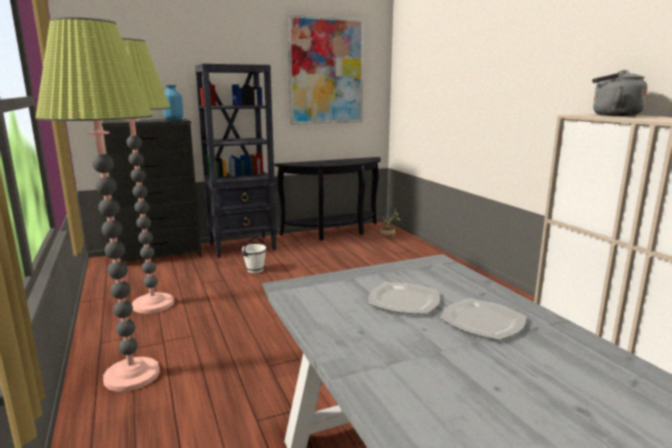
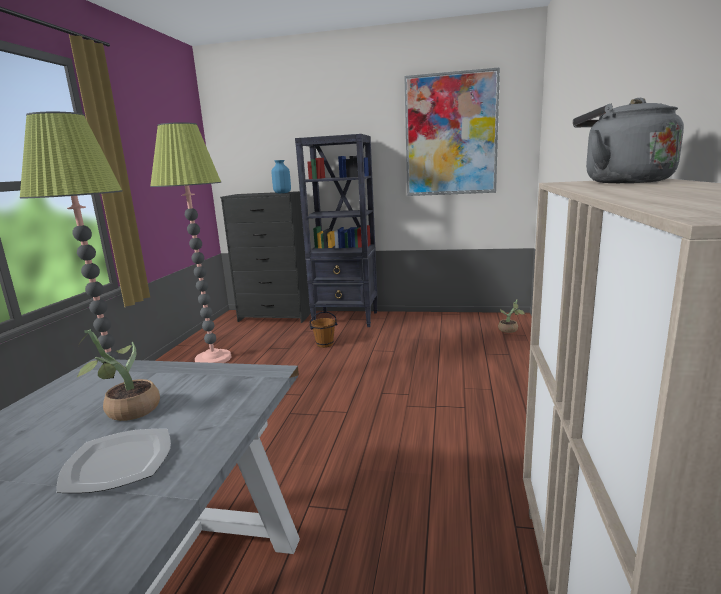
camera: 35 degrees right, 0 degrees up
white bucket [242,237,266,273] -> brown bucket [310,311,337,348]
black console table [274,157,381,240] -> none
plate [368,282,440,314] -> potted plant [76,329,160,421]

